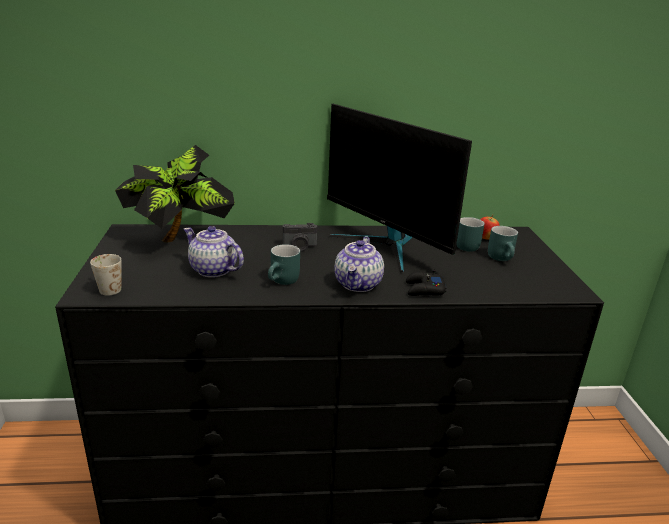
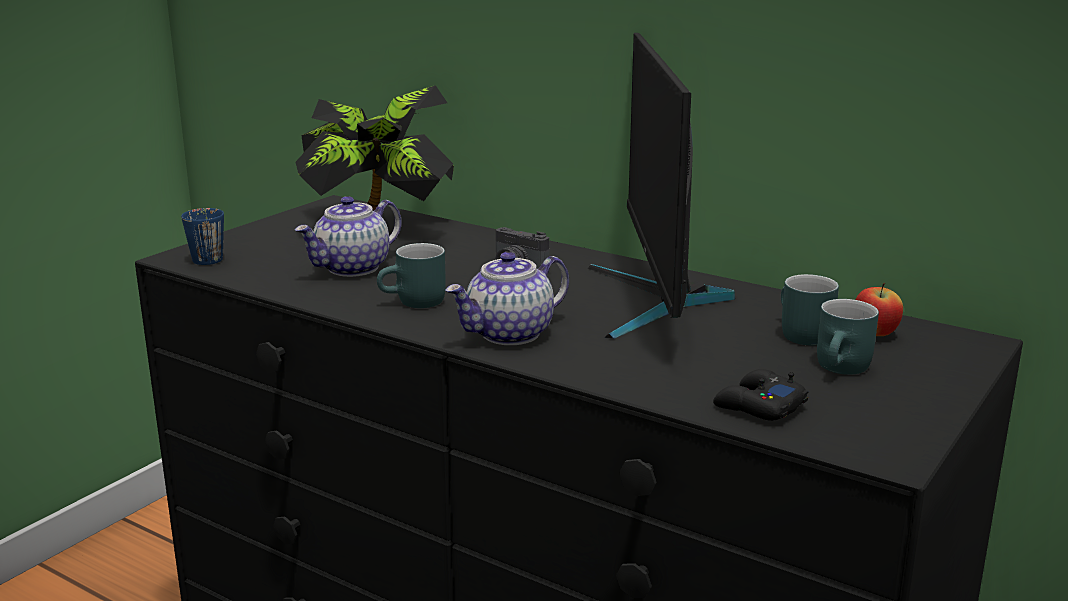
camera: 40 degrees right, 5 degrees down
white mug [90,254,122,296] -> blue mug [181,208,224,265]
teapot [183,226,244,278] -> teapot turned 120 degrees counterclockwise [295,196,402,277]
black game controller [406,270,447,296] -> black game controller moved to [713,369,808,421]

